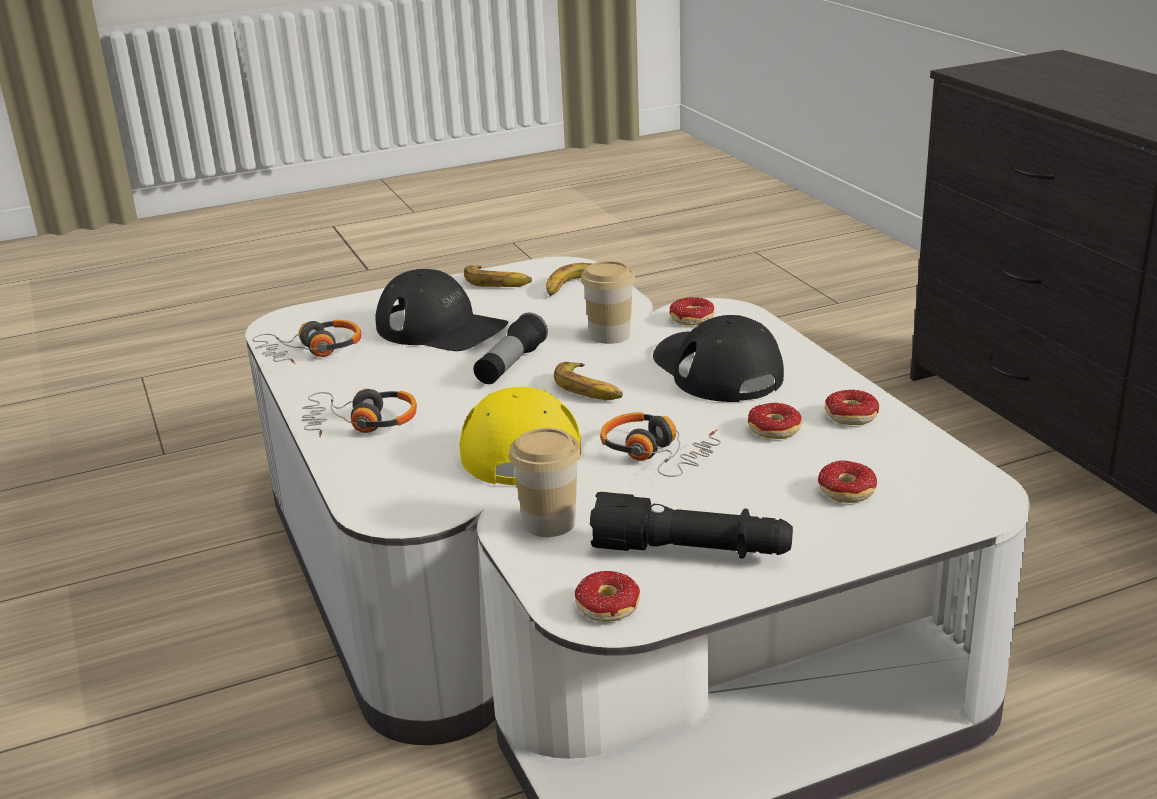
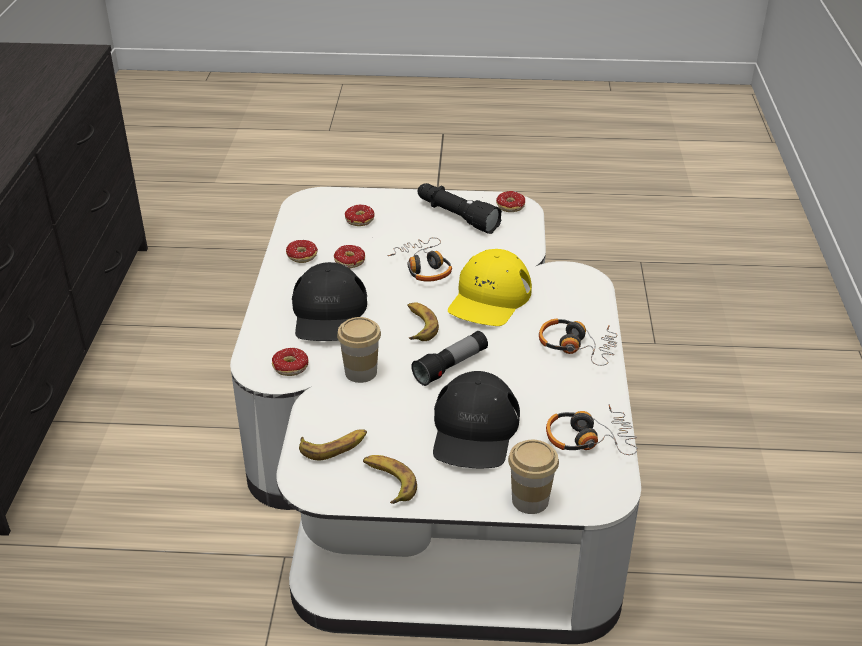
camera: 155 degrees left, 10 degrees up
black cap [375,269,508,351] -> black cap turned 135 degrees counterclockwise [433,371,520,468]
cup [509,428,581,537] -> cup moved to [508,440,559,514]

